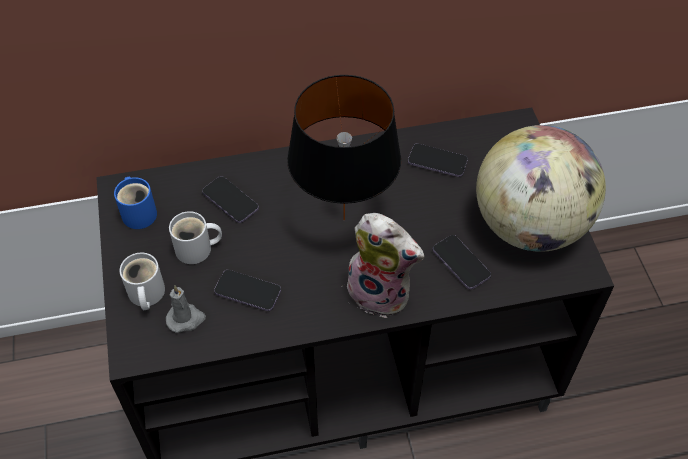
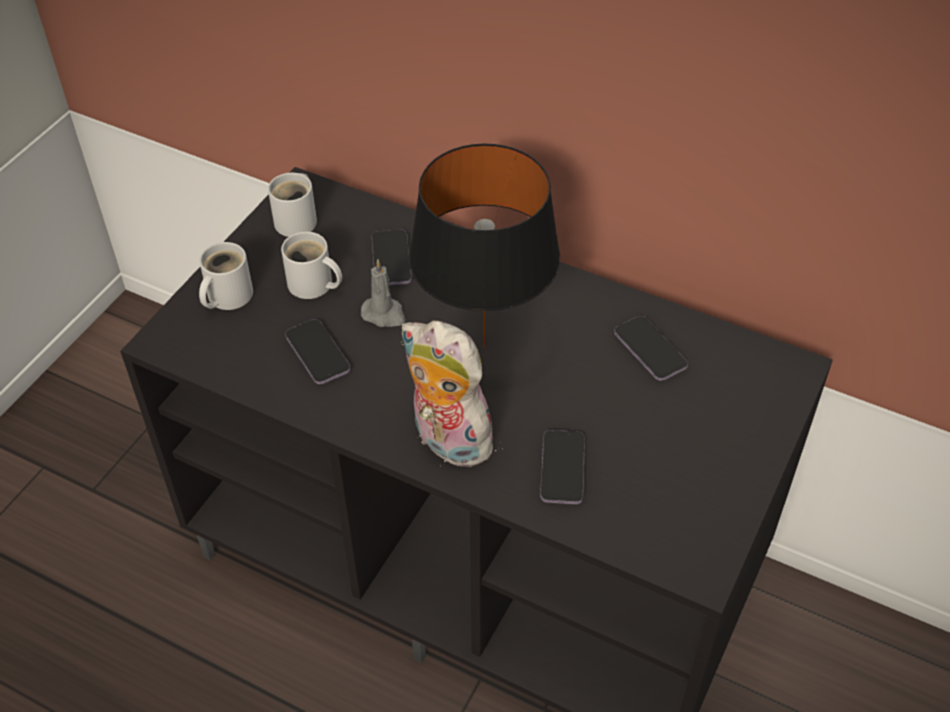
camera: 40 degrees right, 5 degrees down
blue mug [114,176,157,229] -> white mug [268,173,317,237]
grey candle [166,285,206,333] -> grey candle moved to [361,259,405,327]
plush toy [347,213,424,318] -> plush toy turned 150 degrees clockwise [401,321,503,467]
globe [476,125,606,252] -> none

